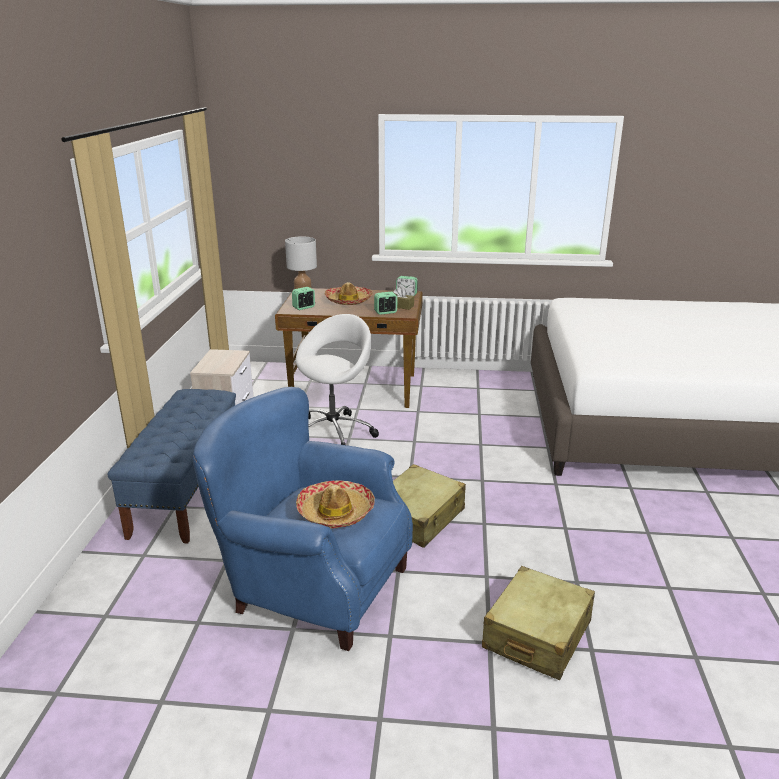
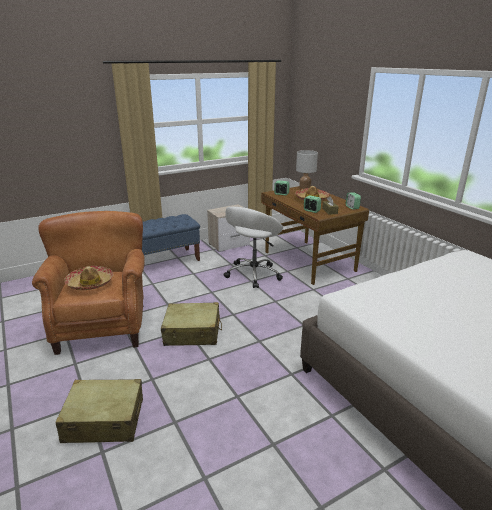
camera: 55 degrees right, 0 degrees up
blue armchair [193,387,413,651] -> brown armchair [32,211,145,355]
white office chair [296,314,379,445] -> white office chair turned 105 degrees clockwise [223,207,283,288]

